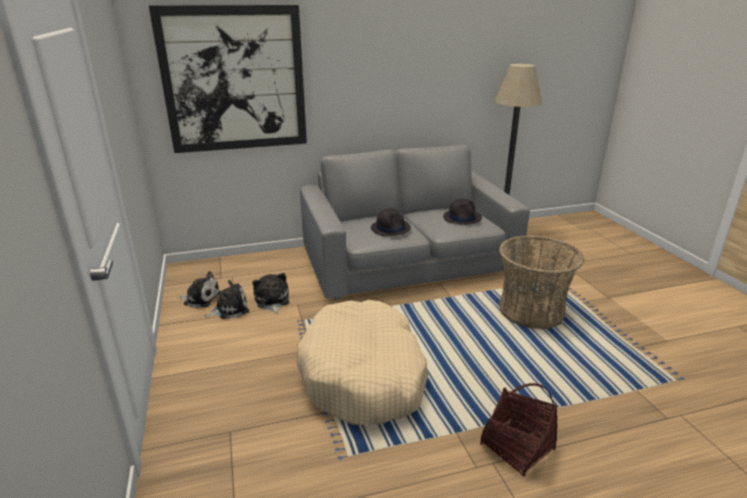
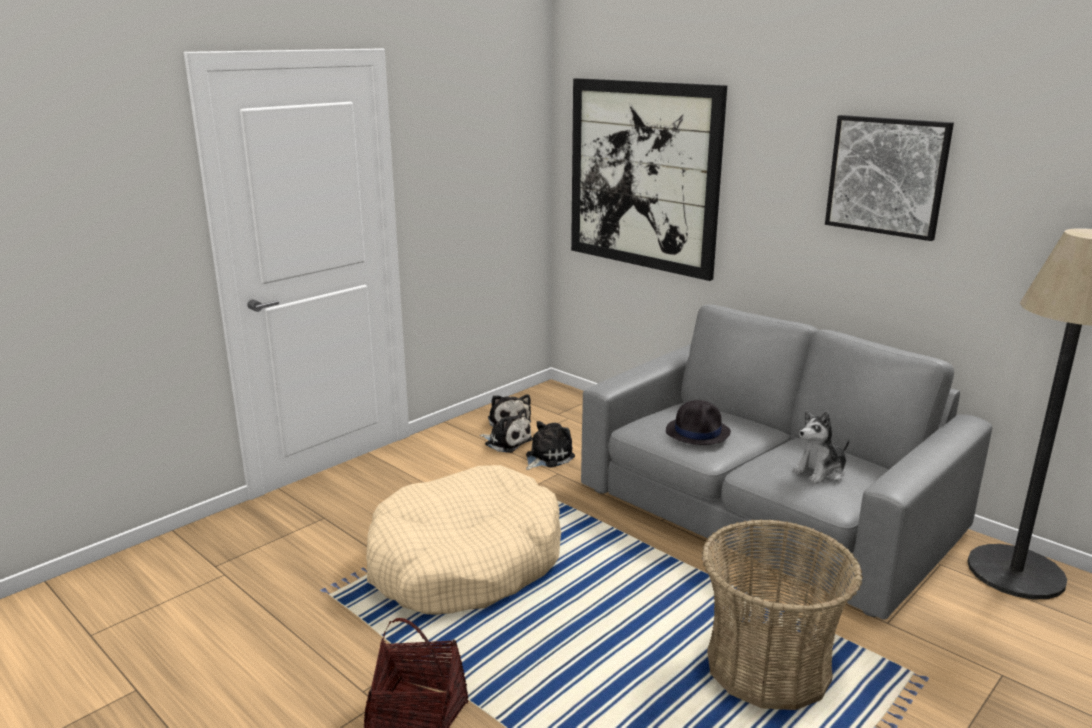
camera: 60 degrees right, 5 degrees down
black hat [443,199,482,225] -> plush toy [792,411,850,484]
none -> picture [825,115,954,241]

